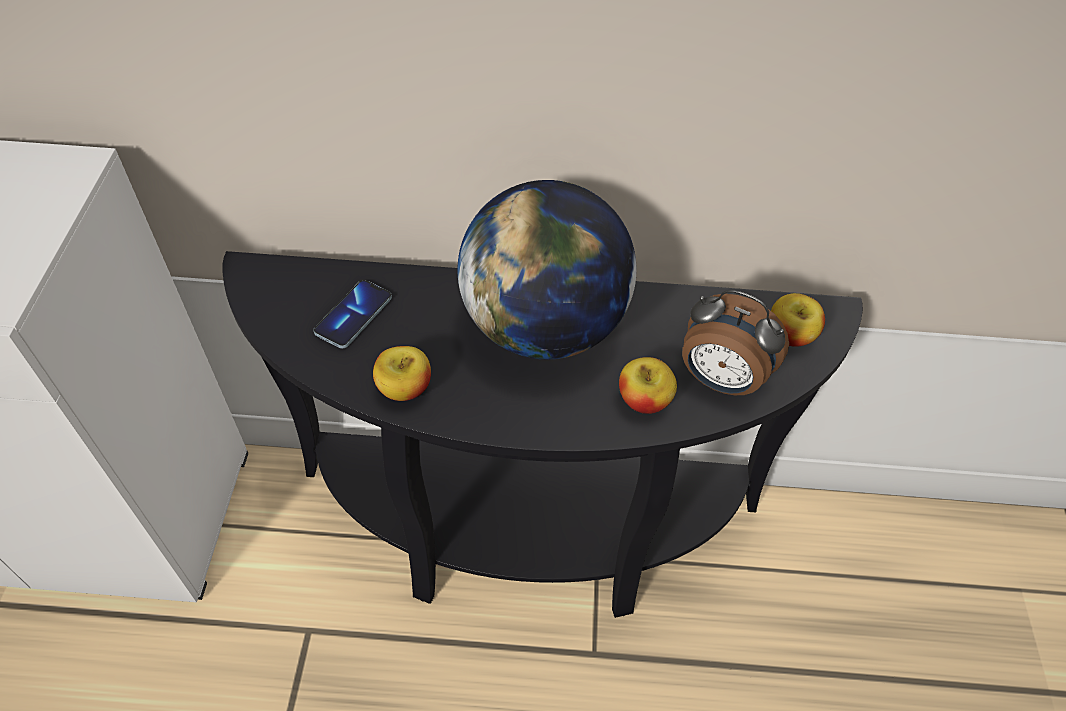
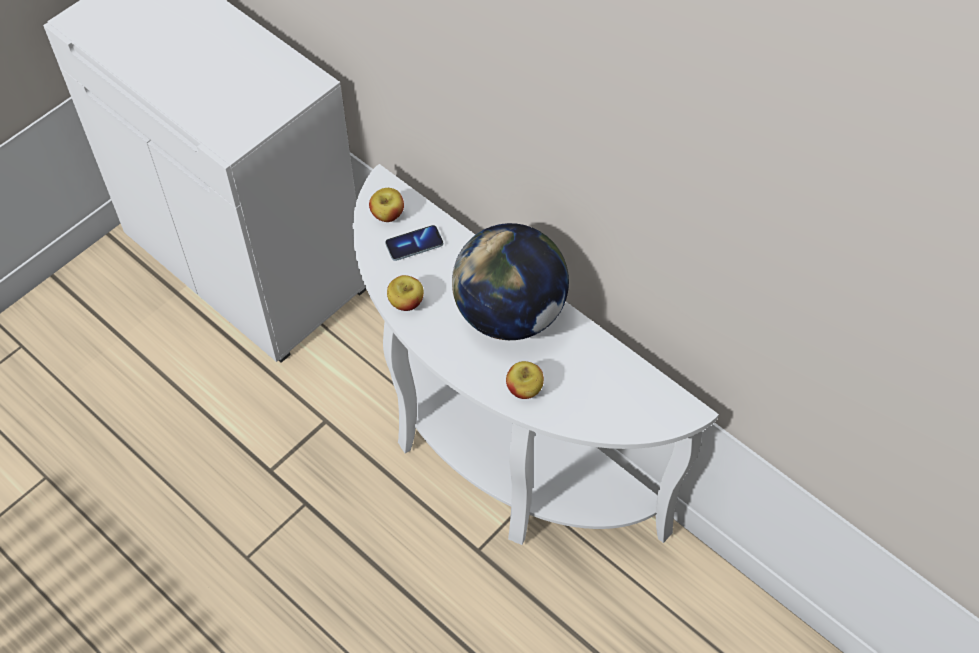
camera: 40 degrees right, 5 degrees up
black console table [223,251,863,618] -> white console table [353,164,719,545]
alarm clock [682,290,789,395] -> none
apple [771,293,825,347] -> apple moved to [369,188,404,222]

